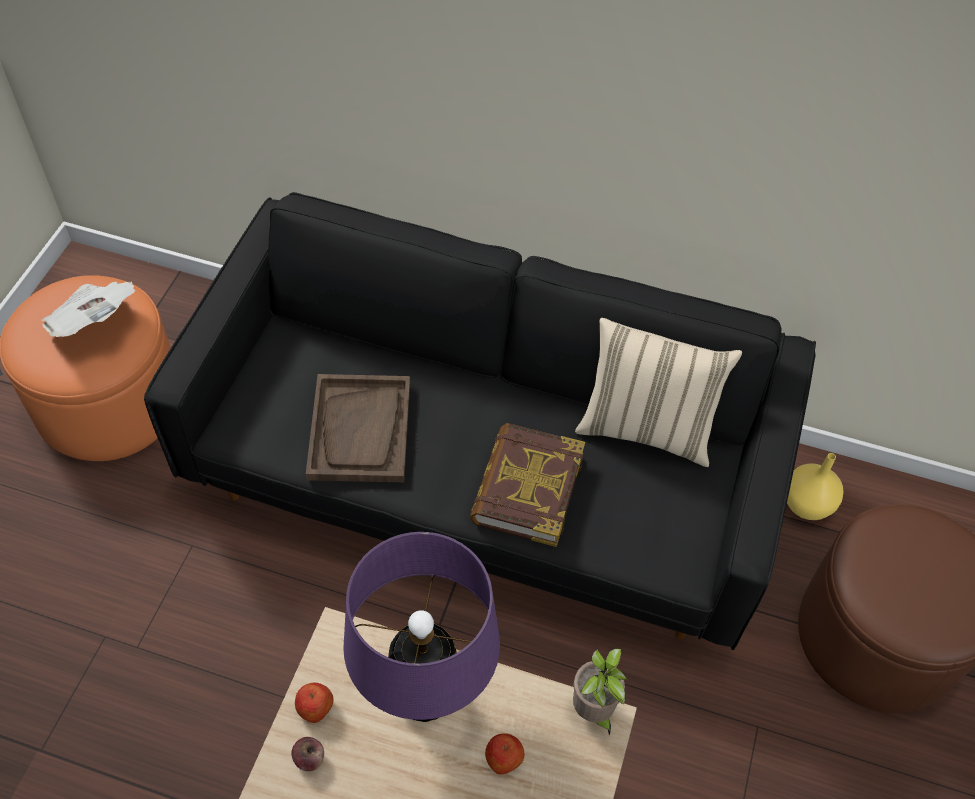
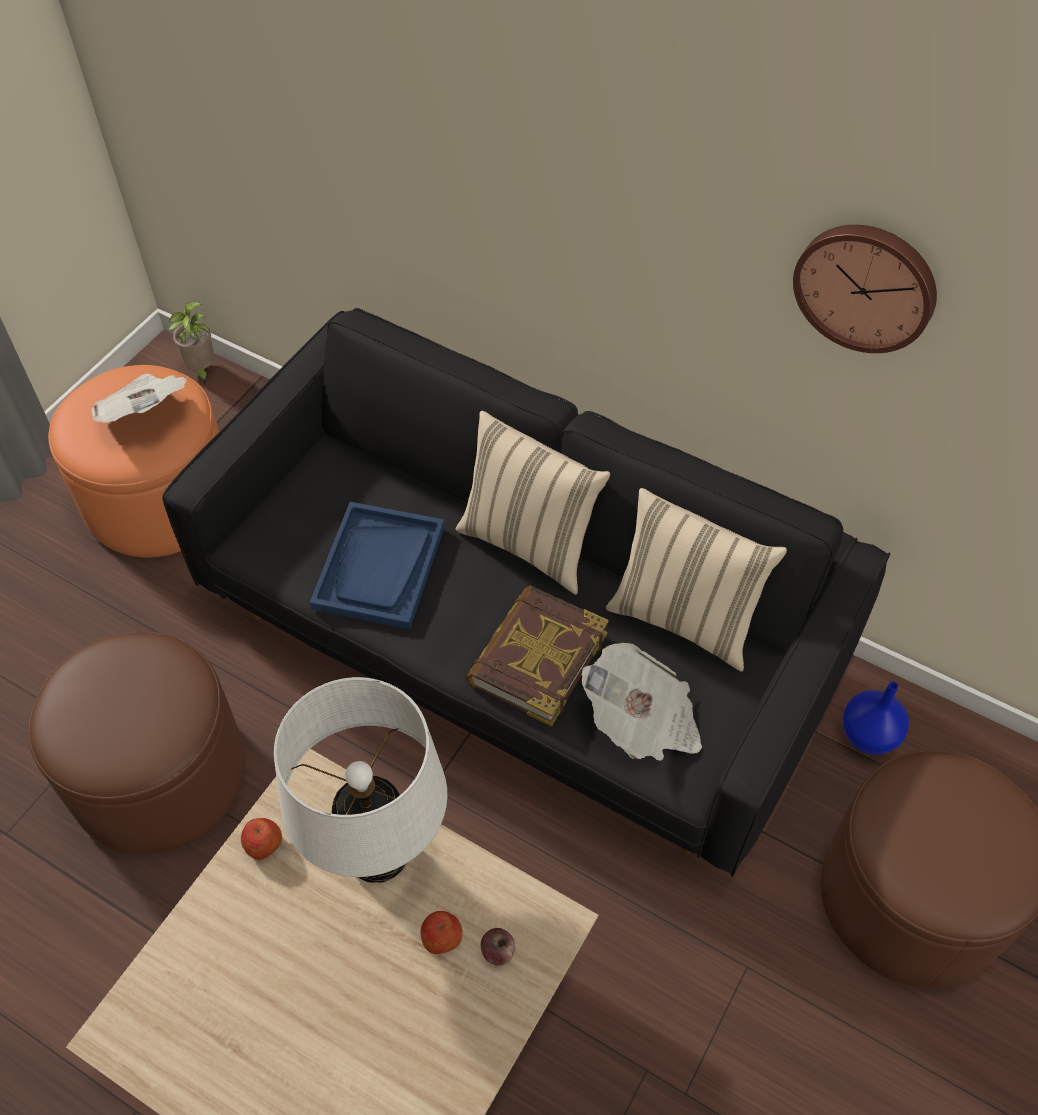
camera: 15 degrees right, 0 degrees up
apple [291,737,324,771] -> apple moved to [481,928,515,966]
brown tray [306,374,410,482] -> blue tray [310,502,445,629]
purple table lamp [343,532,500,722] -> white table lamp [274,677,447,883]
potted plant [573,648,627,736] -> potted plant moved to [168,302,215,385]
yellow vase [787,453,844,520] -> blue vase [842,682,909,755]
none -> brown ottoman [28,632,245,854]
none -> beige pillow [456,411,610,595]
none -> newspaper [582,643,702,761]
none -> wall clock [793,225,937,353]

